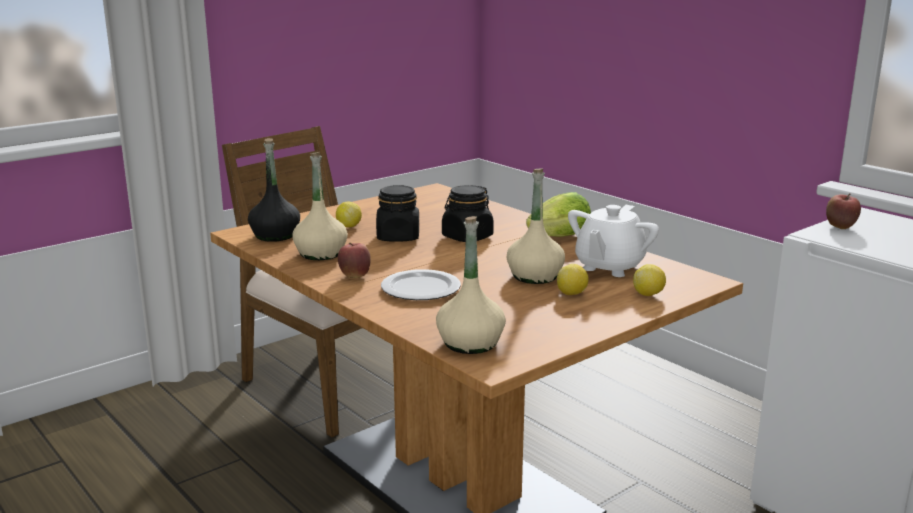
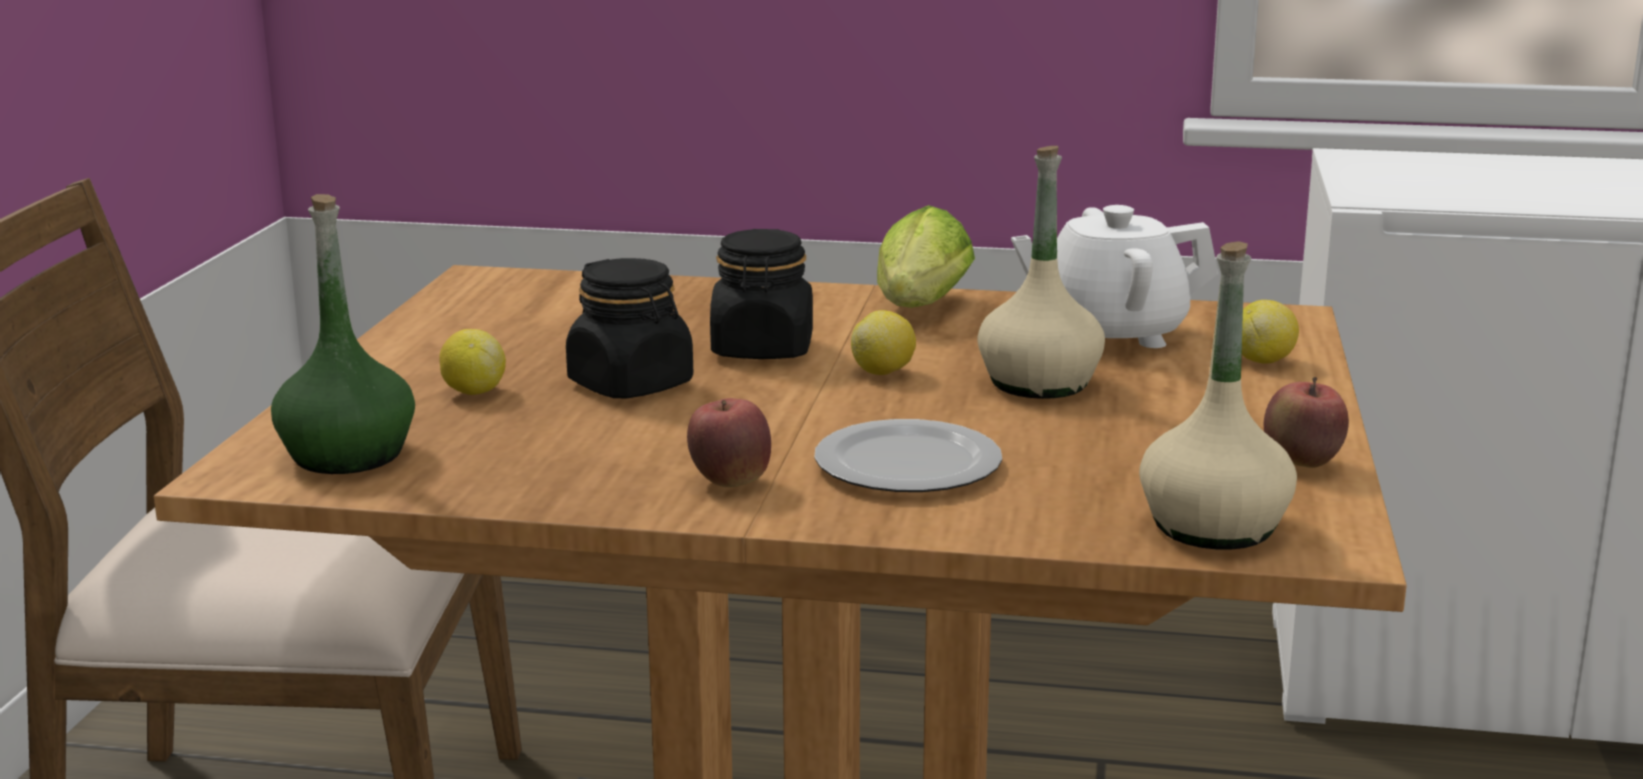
camera: 40 degrees left, 0 degrees up
black bottle [248,138,300,242] -> green bottle [271,194,415,474]
beige bottle [292,152,348,260] -> none
lemon [557,264,589,295] -> lemon moved to [851,310,916,375]
white teapot [568,205,659,277] -> white teapot turned 90 degrees clockwise [1011,205,1218,348]
apple [826,193,861,229] -> apple moved to [1264,377,1349,468]

